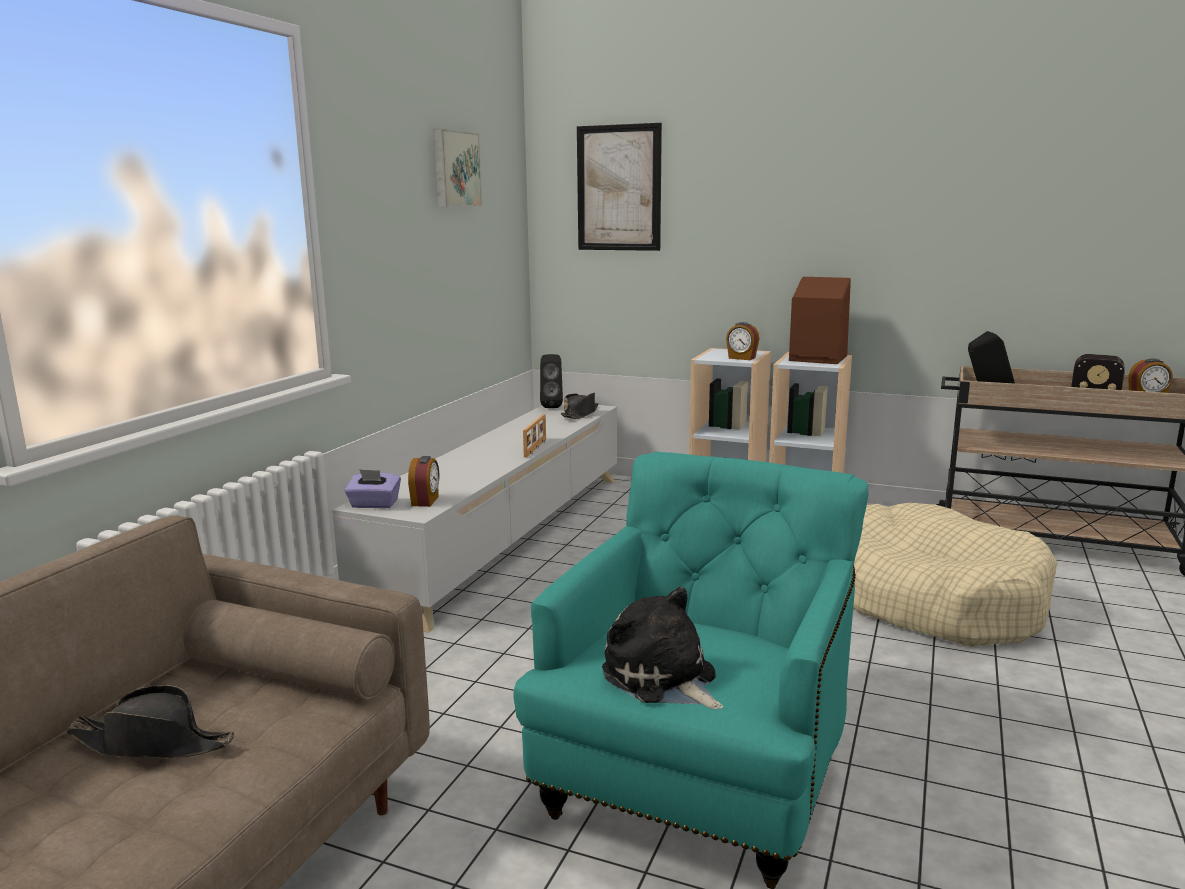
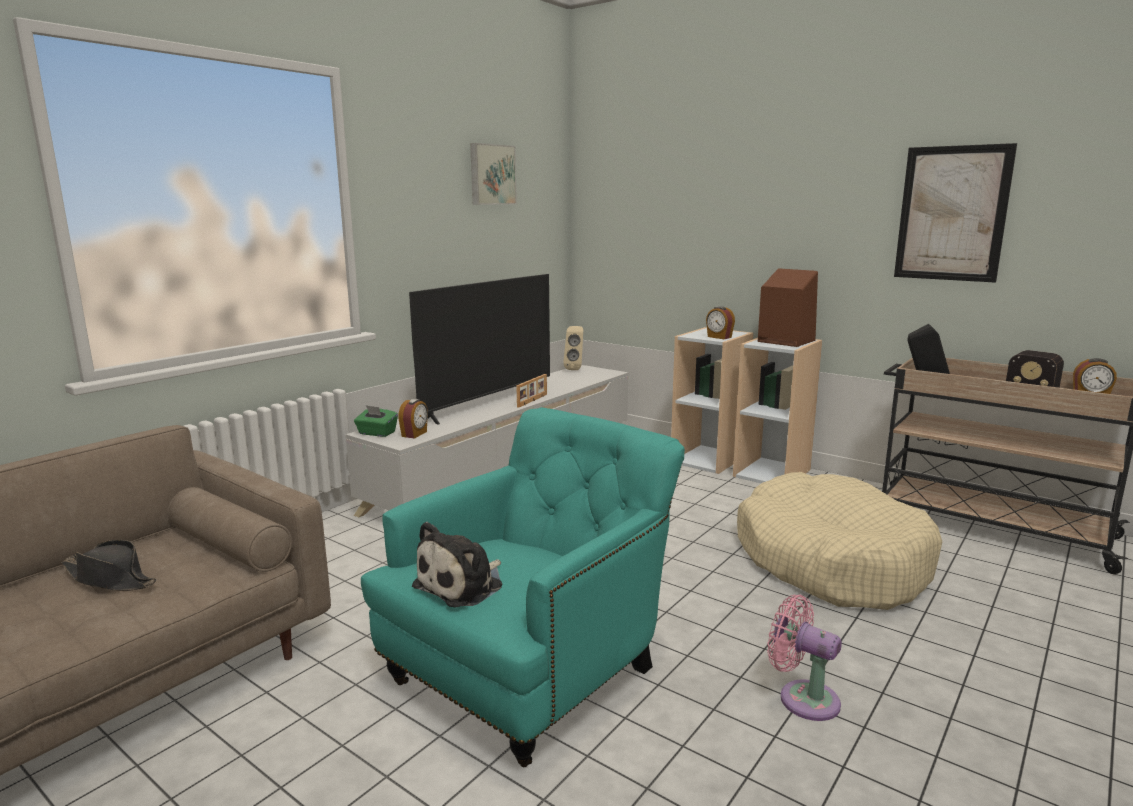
camera: 15 degrees right, 0 degrees up
purple tissue box [344,469,401,509] -> green tissue box [354,405,398,437]
black speaker [540,354,563,408] -> beige speaker [563,326,583,370]
black hat [561,393,598,419] -> none
picture [577,123,662,251] -> picture moved to [894,143,1017,283]
plush toy [602,587,723,709] -> plush toy turned 120 degrees counterclockwise [412,521,502,608]
none -> television [409,274,550,425]
none -> pink fan [767,595,842,721]

